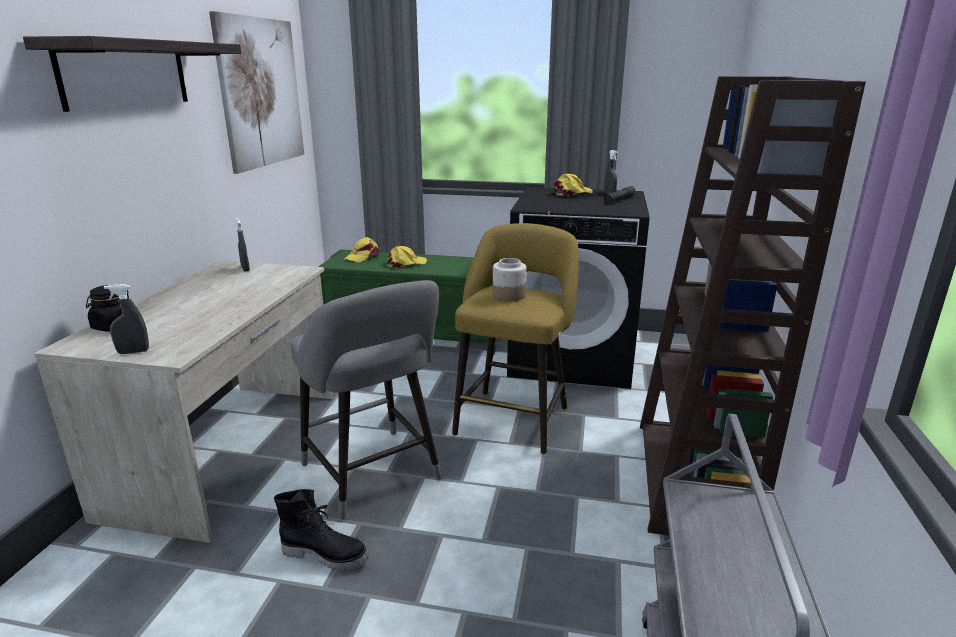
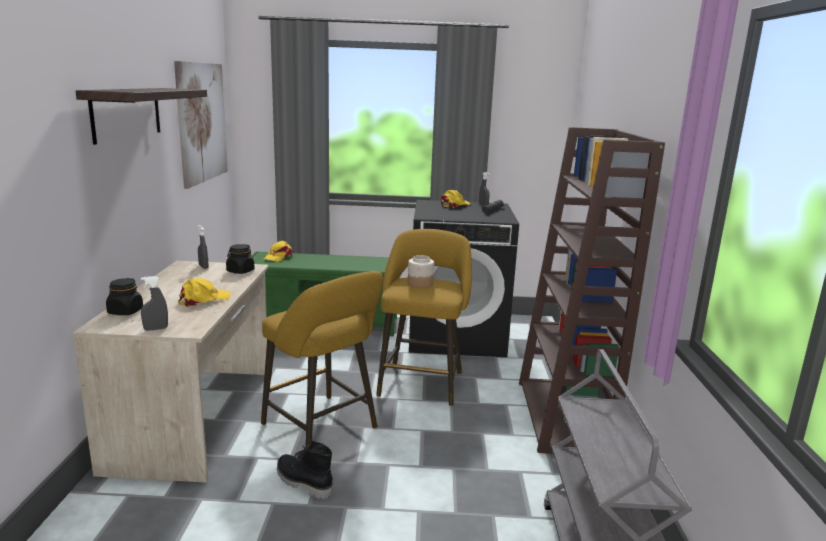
camera: 10 degrees left, 5 degrees down
black boot [274,489,369,571] -> black boot turned 150 degrees counterclockwise [277,441,333,500]
grey stool [291,280,442,520] -> yellow stool [261,271,383,448]
yellow cap [387,246,427,268] -> yellow cap moved to [178,278,231,307]
none -> black jar [226,244,255,274]

